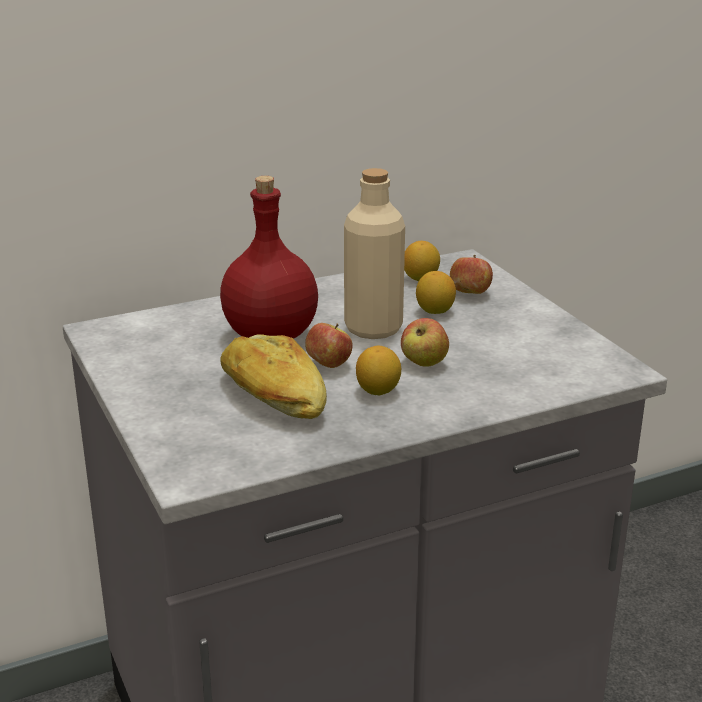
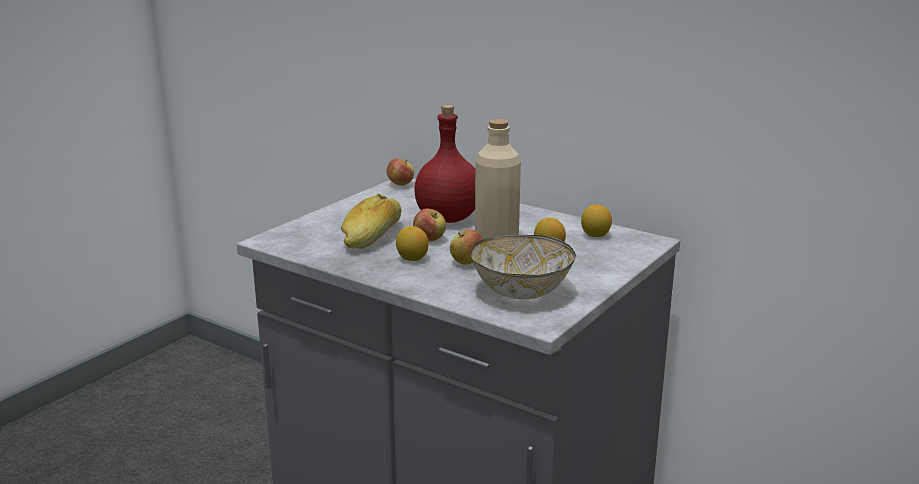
camera: 60 degrees right, 5 degrees down
apple [450,255,493,294] -> apple moved to [386,158,414,186]
none -> bowl [471,235,576,299]

